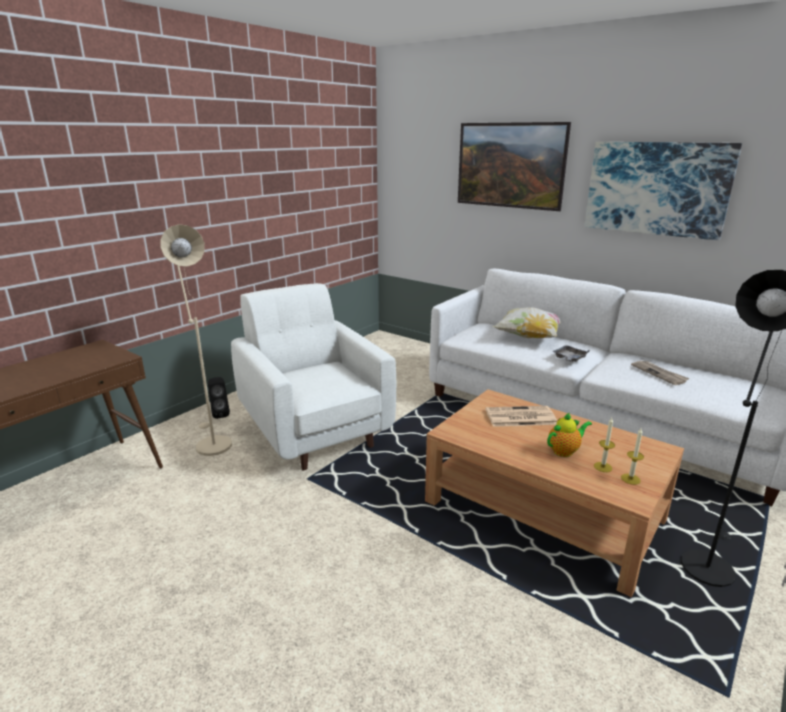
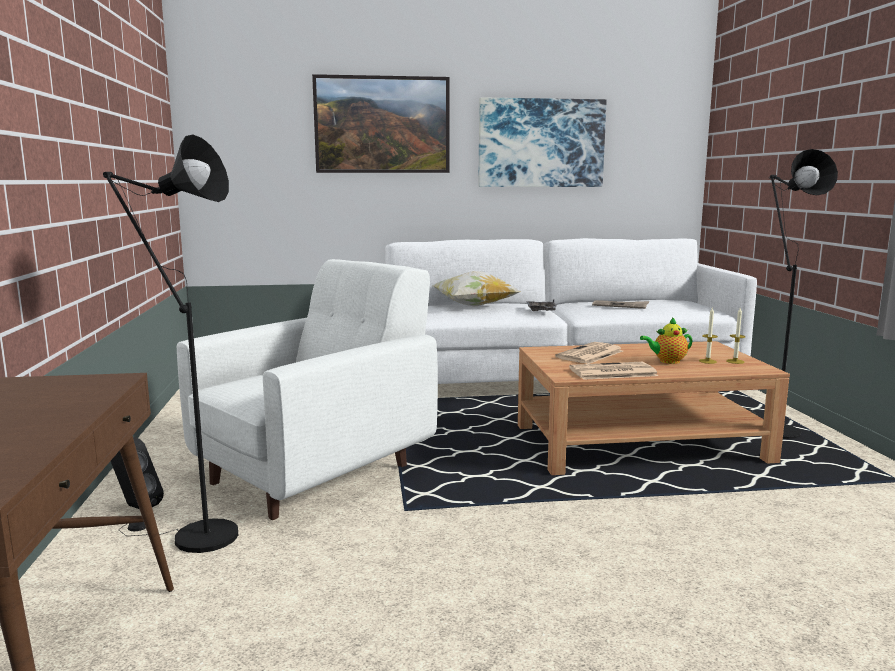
camera: 45 degrees left, 10 degrees down
beige floor lamp [160,224,232,456] -> black floor lamp [103,134,239,553]
white armchair [231,283,396,470] -> white armchair turned 120 degrees clockwise [177,259,438,520]
teapot [547,412,592,457] -> teapot turned 120 degrees counterclockwise [640,317,692,364]
none -> newspaper [569,362,658,380]

